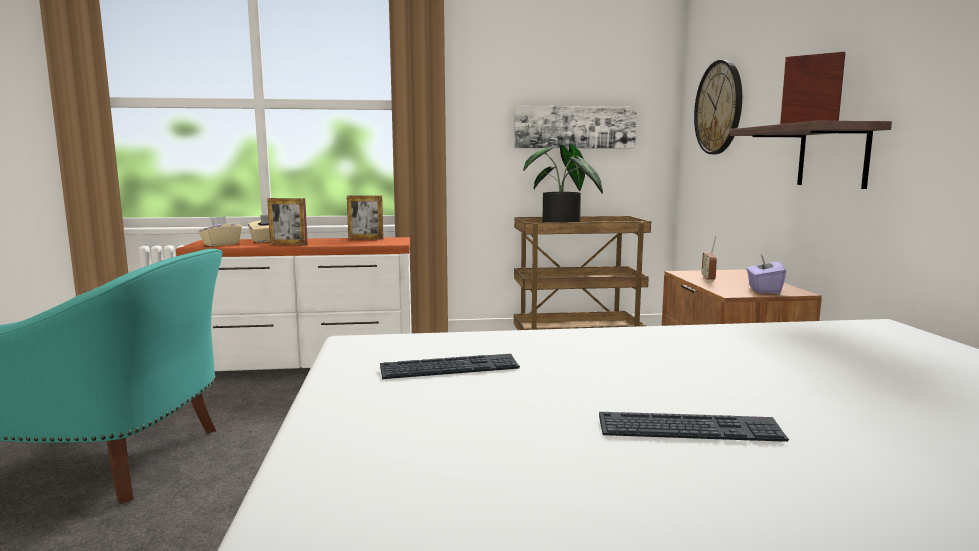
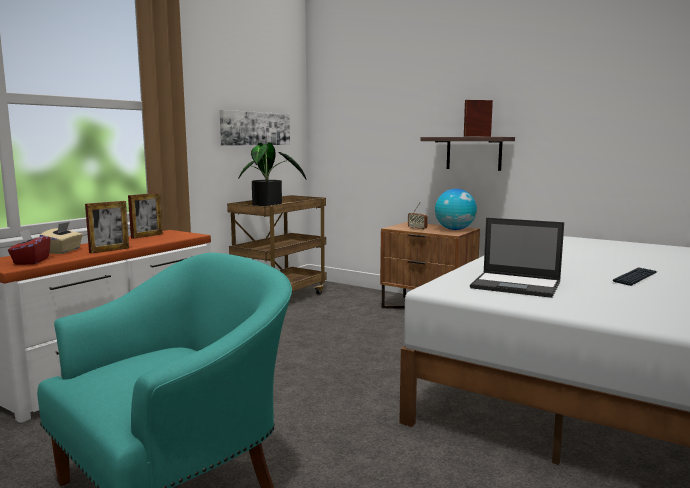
camera: 50 degrees left, 0 degrees up
beige tissue box [199,216,242,246] -> red tissue box [8,229,50,265]
keyboard [380,354,520,379] -> laptop [470,218,564,298]
wall clock [694,60,742,154] -> none
purple tissue box [747,254,786,293] -> globe [435,189,477,230]

